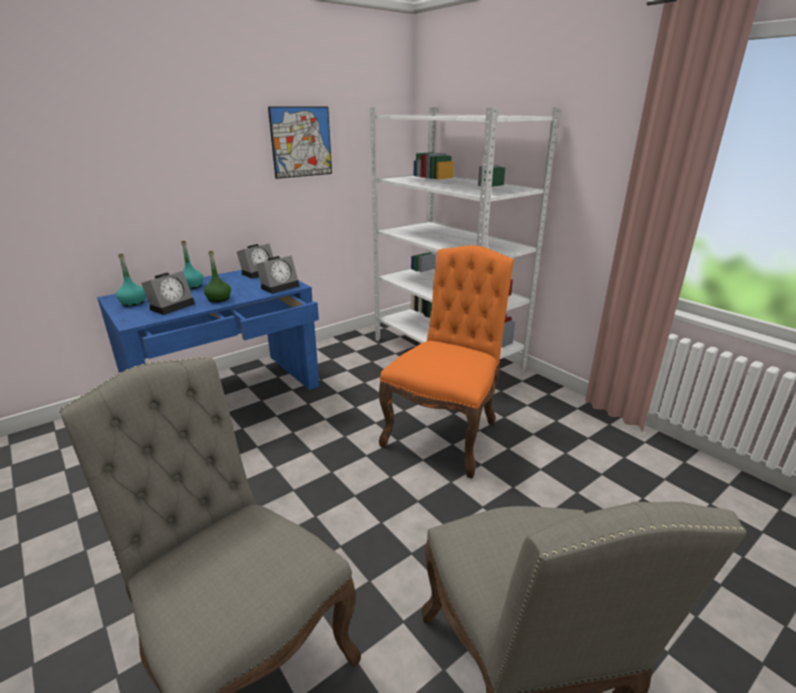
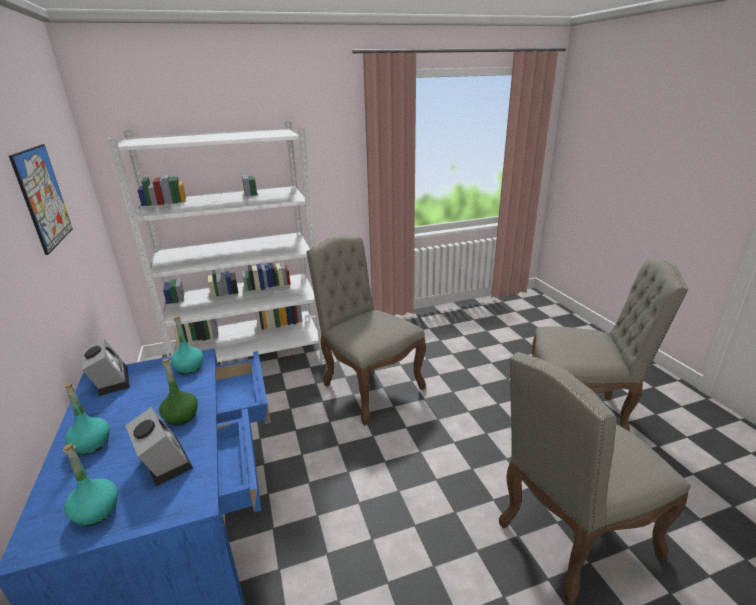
camera: 70 degrees left, 0 degrees up
alarm clock [256,255,299,294] -> turquoise bottle [171,316,203,374]
orange chair [379,245,514,479] -> grey chair [307,236,426,425]

